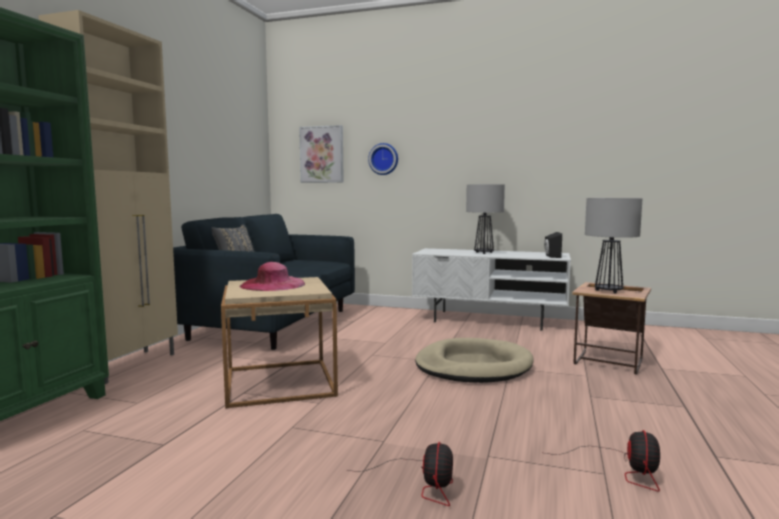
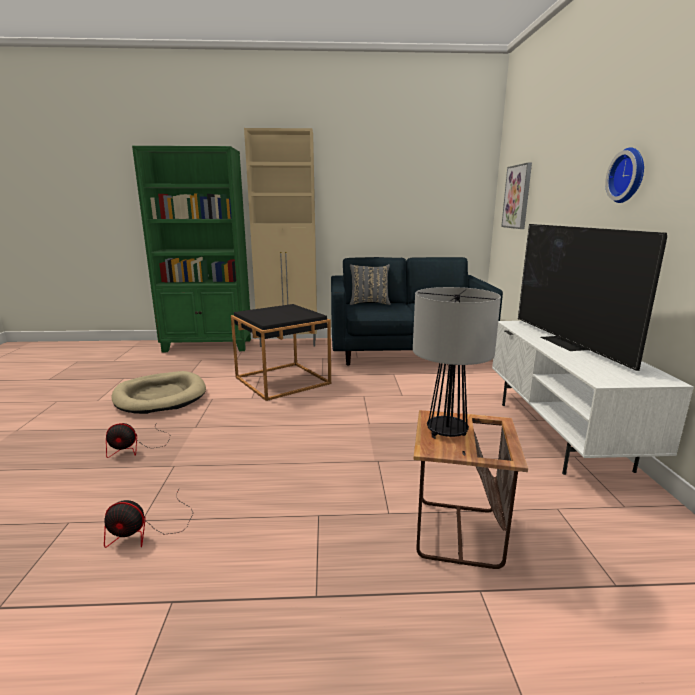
camera: 70 degrees right, 10 degrees up
beige side table [221,277,338,408] -> black side table [231,304,331,401]
pink hat [240,262,305,291] -> none
wall clock [368,143,398,175] -> wall clock moved to [605,147,644,203]
beige dog bed [415,338,533,383] -> beige dog bed moved to [111,371,206,414]
table lamp [466,184,505,254] -> television [518,224,667,371]
black speaker [544,232,562,258] -> none

